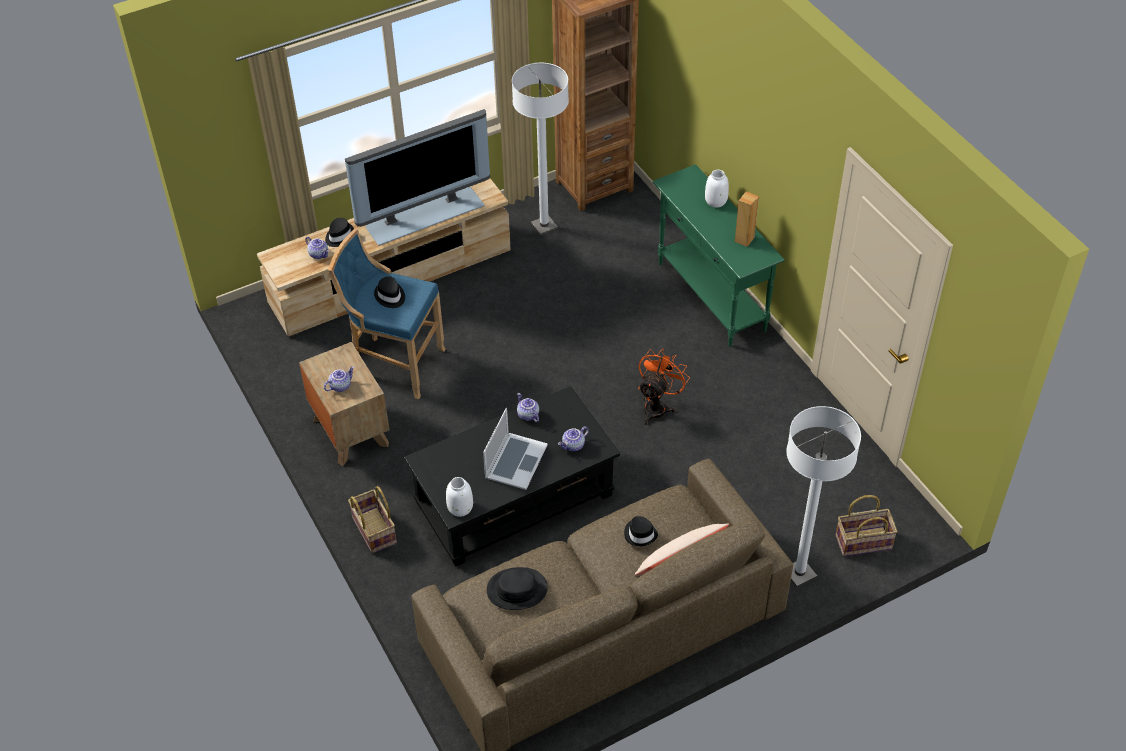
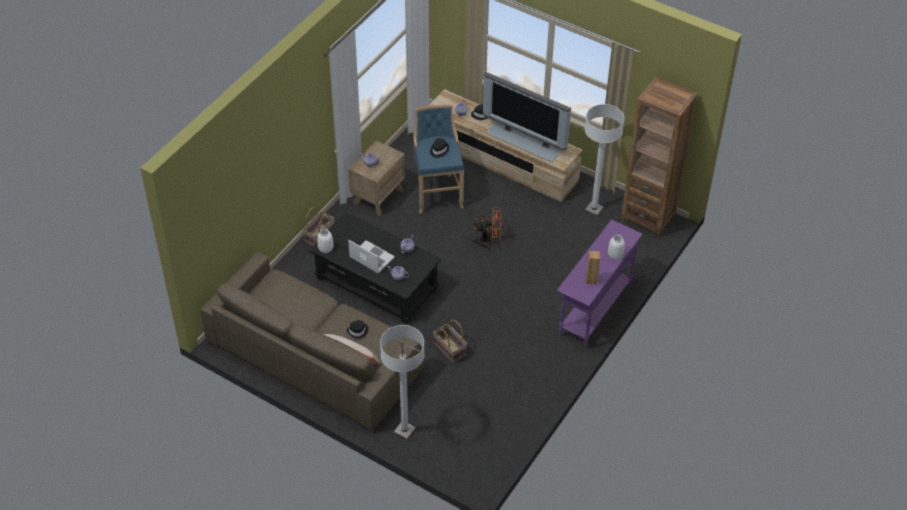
camera: 60 degrees right, 0 degrees up
laptop [483,408,548,490] -> laptop turned 135 degrees counterclockwise [348,240,395,273]
black hat [487,567,548,610] -> none
orange fan [638,349,690,425] -> orange fan moved to [471,208,501,251]
green console table [652,164,785,347] -> purple console table [557,220,643,348]
basket [836,495,898,557] -> basket moved to [433,320,467,363]

